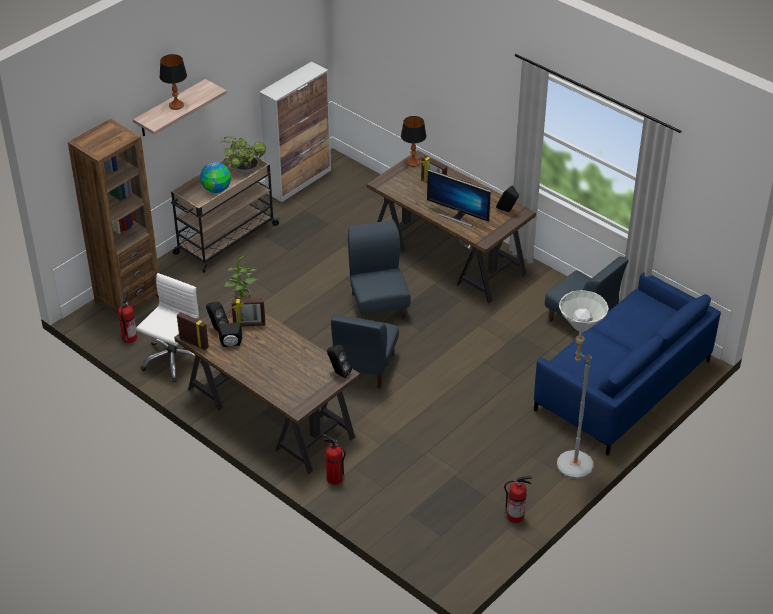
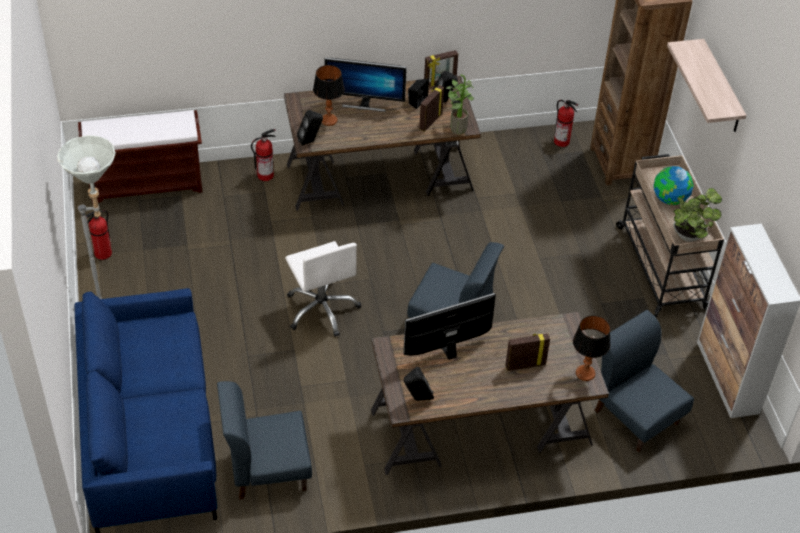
camera: 125 degrees right, 5 degrees up
white office chair [136,273,202,383] -> white office chair moved to [285,241,361,337]
table lamp [159,54,187,110] -> table lamp moved to [313,65,345,126]
blue chair [331,315,399,389] -> blue chair moved to [594,310,694,452]
none -> brown bench [78,110,203,204]
none -> monitor [324,57,407,112]

